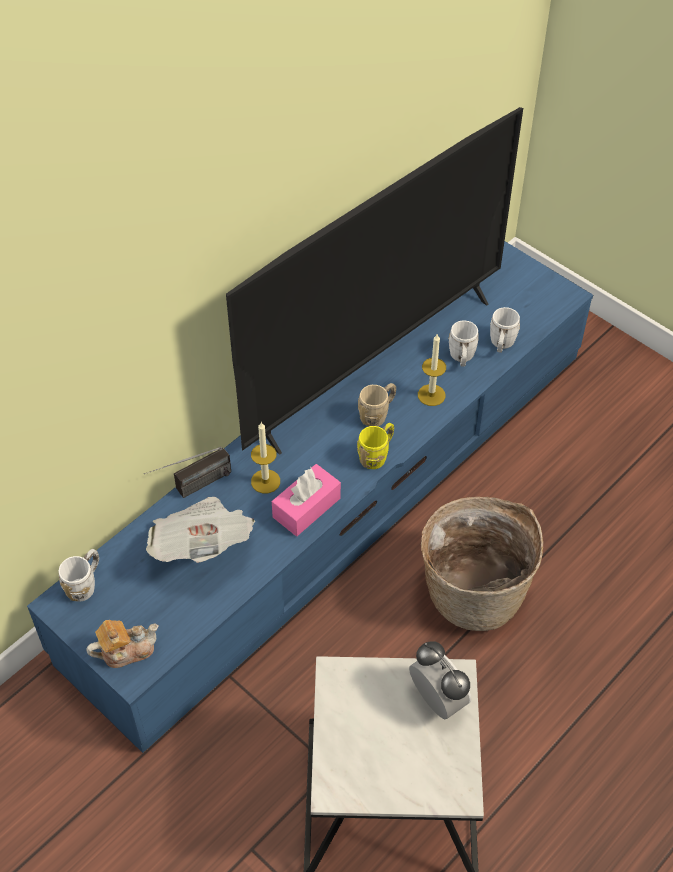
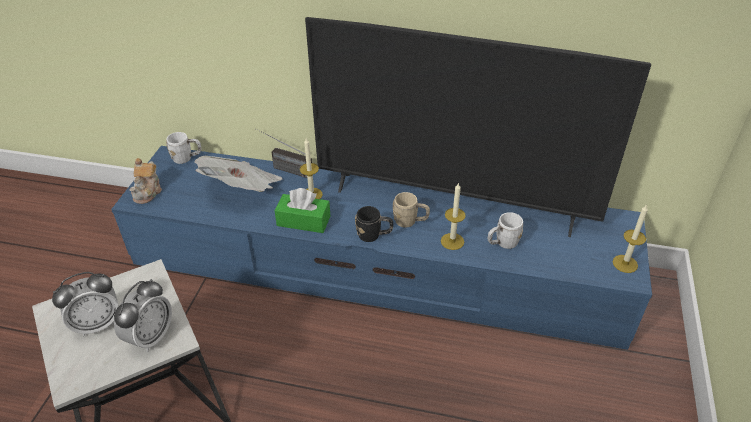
camera: 60 degrees right, 10 degrees down
teapot [87,620,158,668] -> teapot turned 60 degrees clockwise [130,158,162,204]
pink tissue box [272,464,341,536] -> green tissue box [274,188,330,233]
yellow mug [357,423,394,469] -> black mug [355,206,393,242]
basket [421,497,543,631] -> none
white mug [490,307,520,353] -> none
none -> alarm clock [52,272,119,336]
none -> candle [613,204,648,273]

